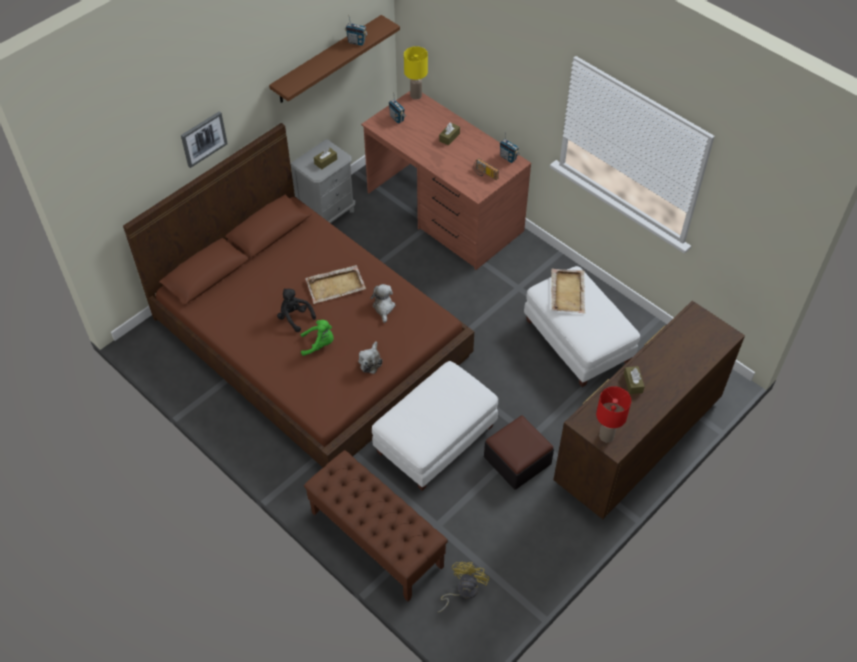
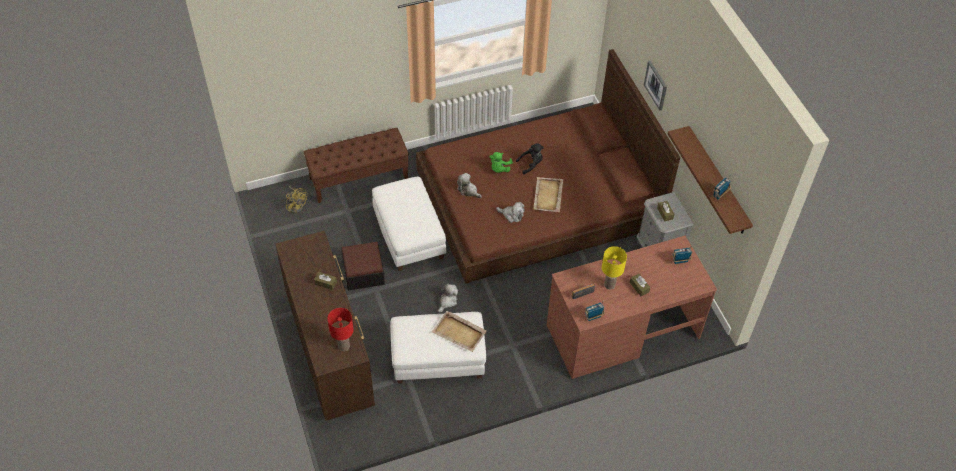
camera: 115 degrees right, 0 degrees up
yellow table lamp [404,46,428,99] -> yellow table lamp moved to [602,246,627,289]
red table lamp [596,386,631,442] -> red table lamp moved to [328,308,354,351]
none -> plush toy [438,284,458,313]

